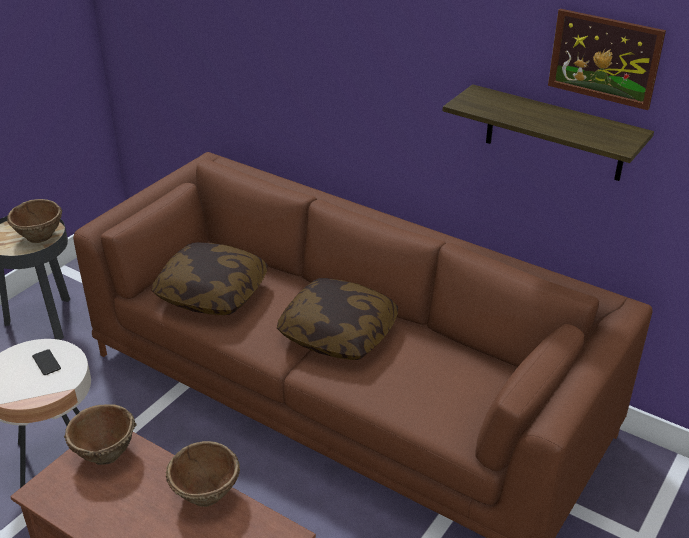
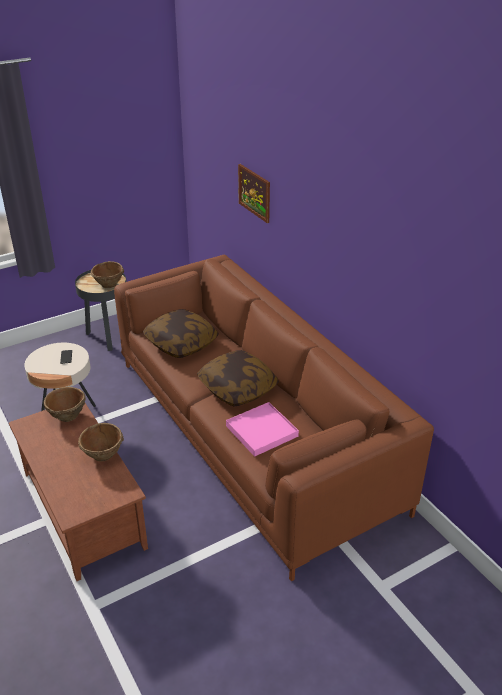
camera: 25 degrees right, 0 degrees up
shelf [443,84,654,181] -> none
picture [548,9,666,110] -> picture moved to [238,164,270,223]
none -> pink tray [226,402,299,457]

